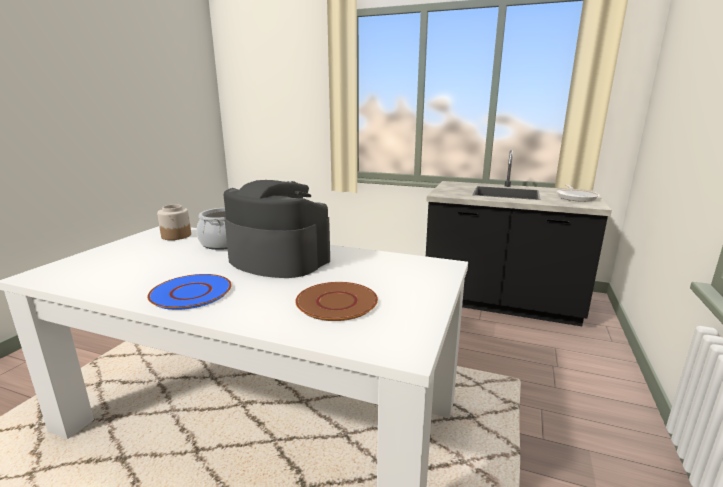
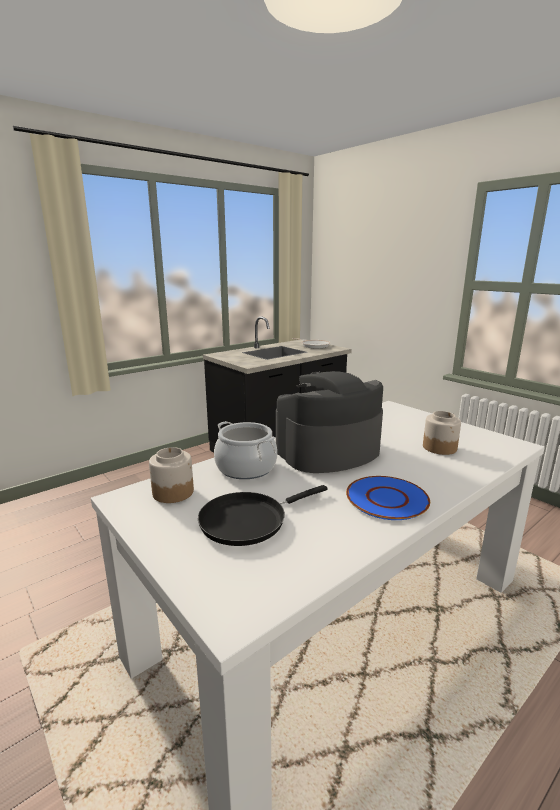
camera: 60 degrees left, 0 degrees up
brown plate [295,282,378,321] -> jar [423,411,461,455]
none -> black frying pan [198,485,327,546]

